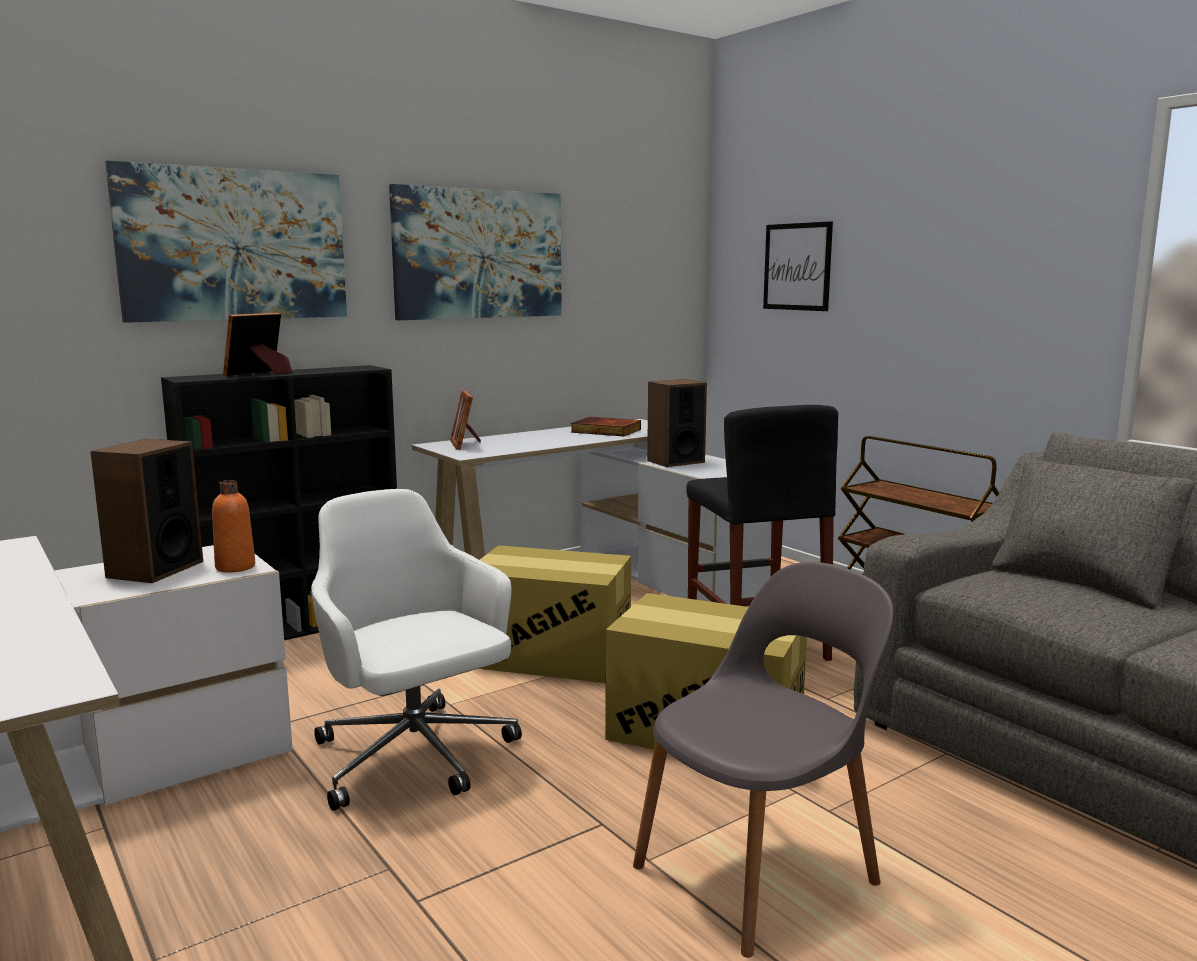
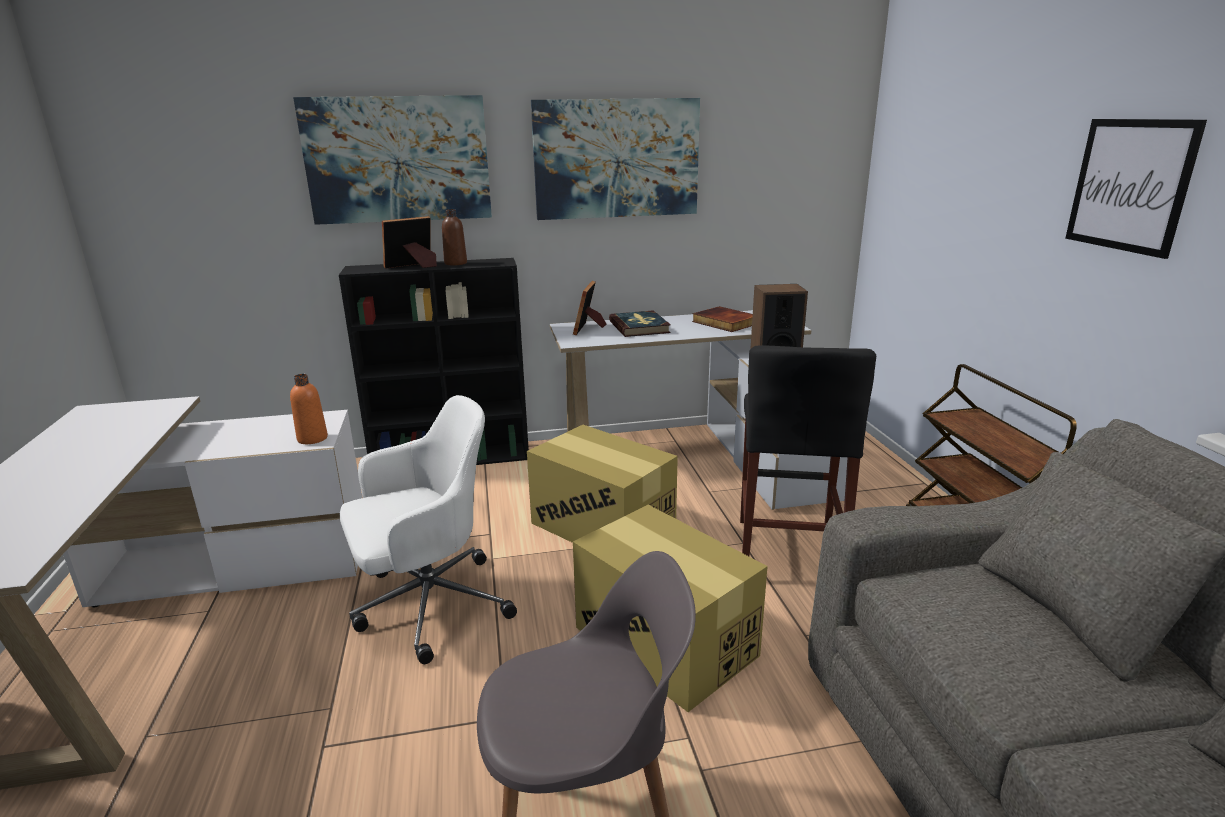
camera: 25 degrees right, 10 degrees up
speaker [90,439,203,583] -> none
white office chair [311,489,522,811] -> white office chair turned 75 degrees clockwise [340,395,517,664]
picture [763,221,833,311] -> picture moved to [1065,119,1207,259]
none -> brown bottle [442,209,467,266]
none -> book [609,311,671,337]

